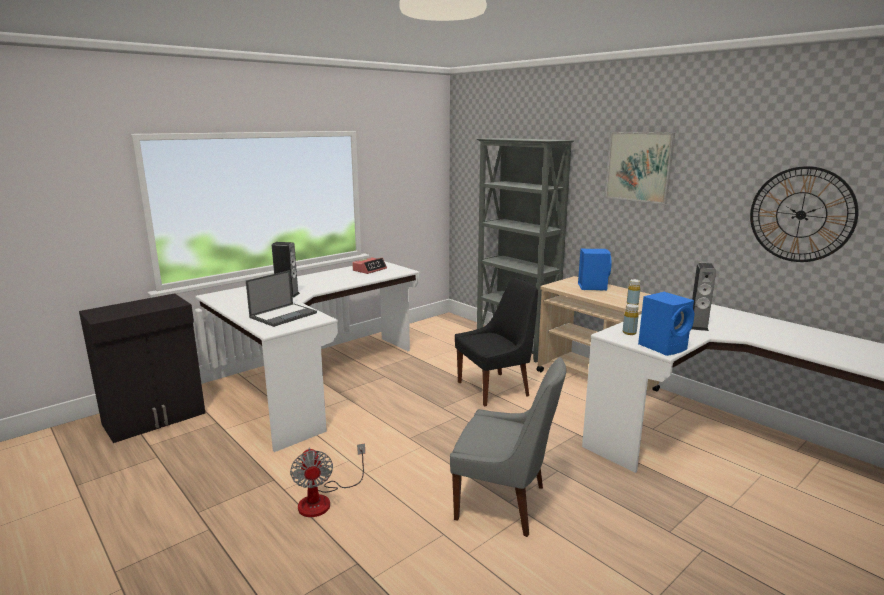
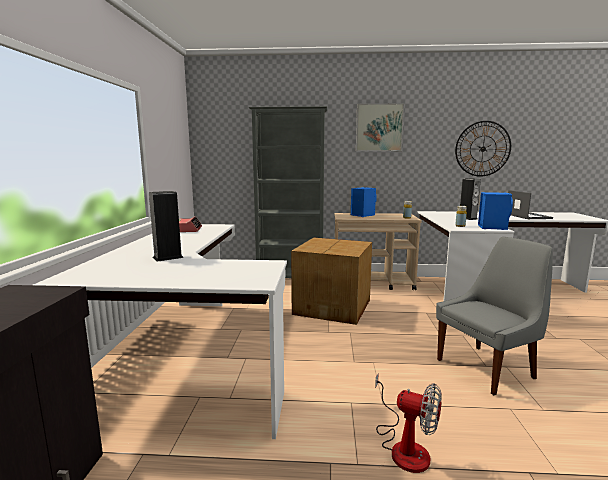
camera: 45 degrees left, 5 degrees down
laptop [246,270,317,327] -> laptop moved to [508,190,553,219]
black chair [455,278,538,406] -> cardboard box [291,238,372,325]

